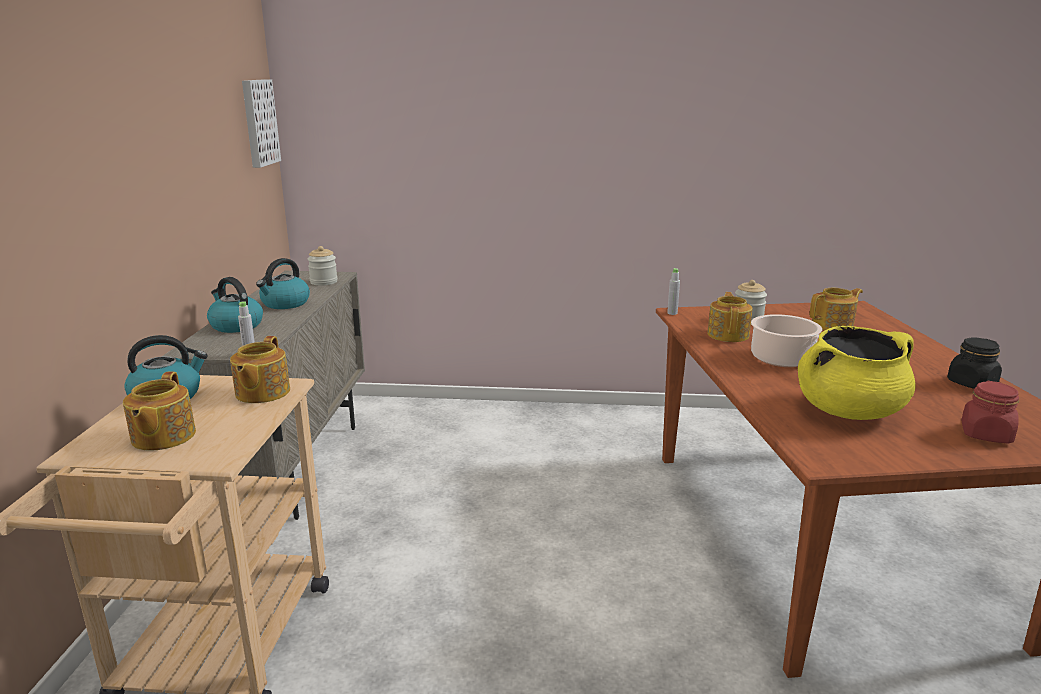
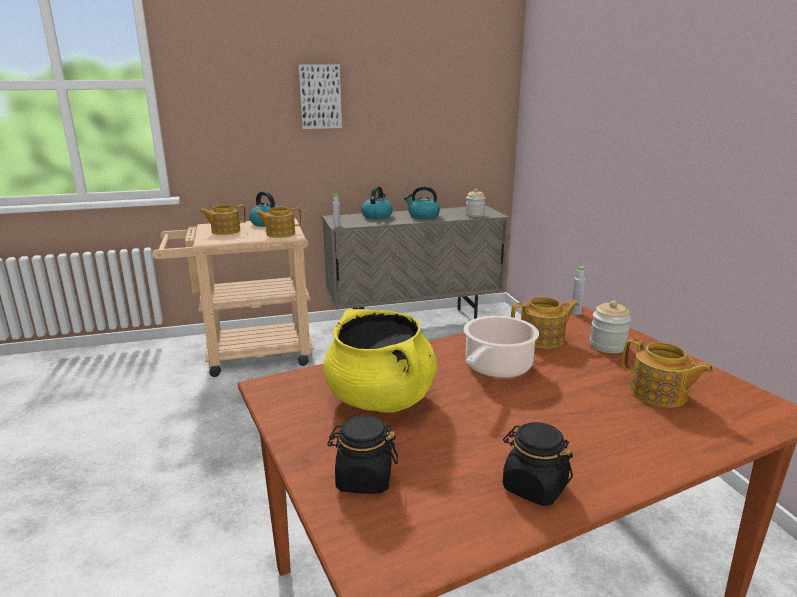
camera: 70 degrees right, 0 degrees up
picture [242,79,281,168] -> picture moved to [298,64,342,129]
red jar [961,381,1019,444] -> black jar [327,415,398,494]

